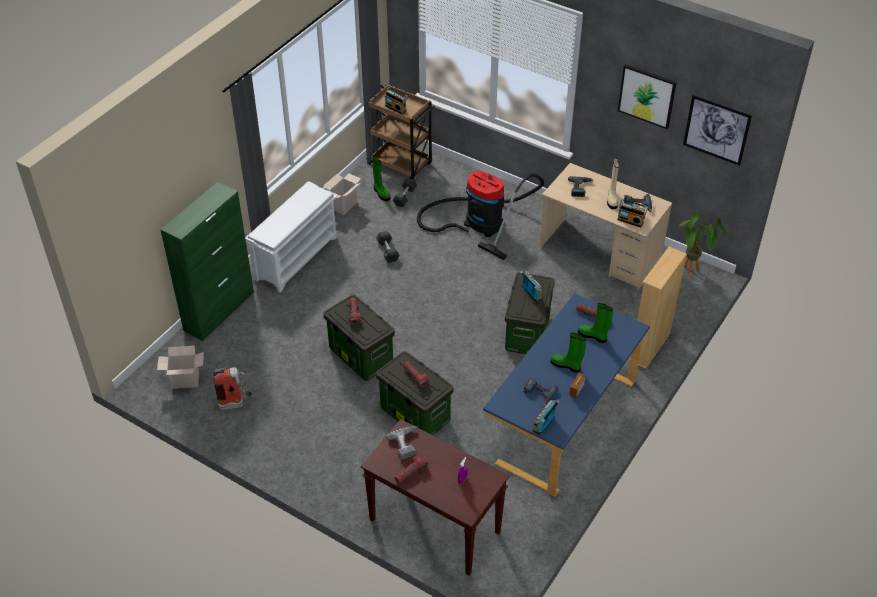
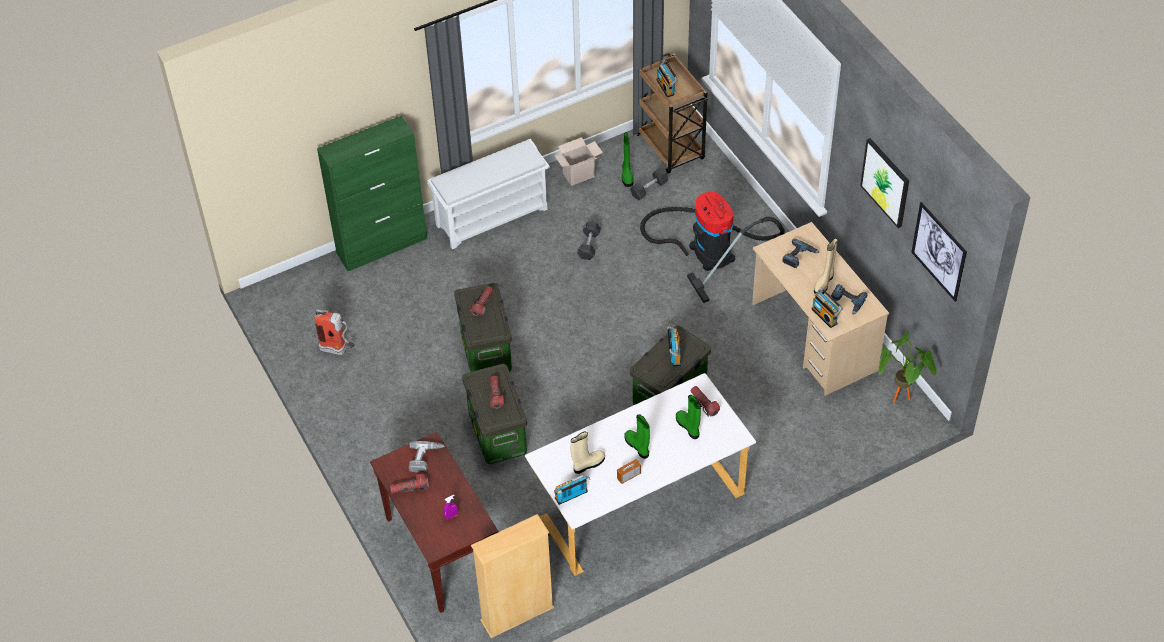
camera: 30 degrees right, 5 degrees up
cardboard box [157,346,204,389] -> none
blue desk [483,293,650,497] -> white desk [525,373,756,576]
power drill [523,377,558,407] -> beige boot [571,432,605,474]
beige bookcase [629,247,687,369] -> beige bookcase moved to [471,514,554,638]

